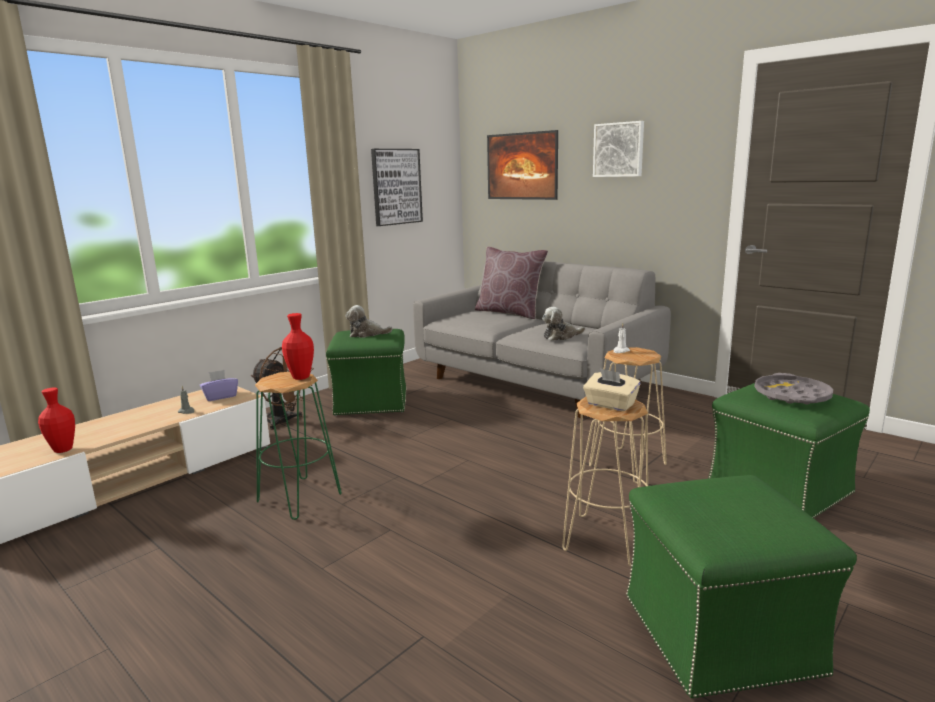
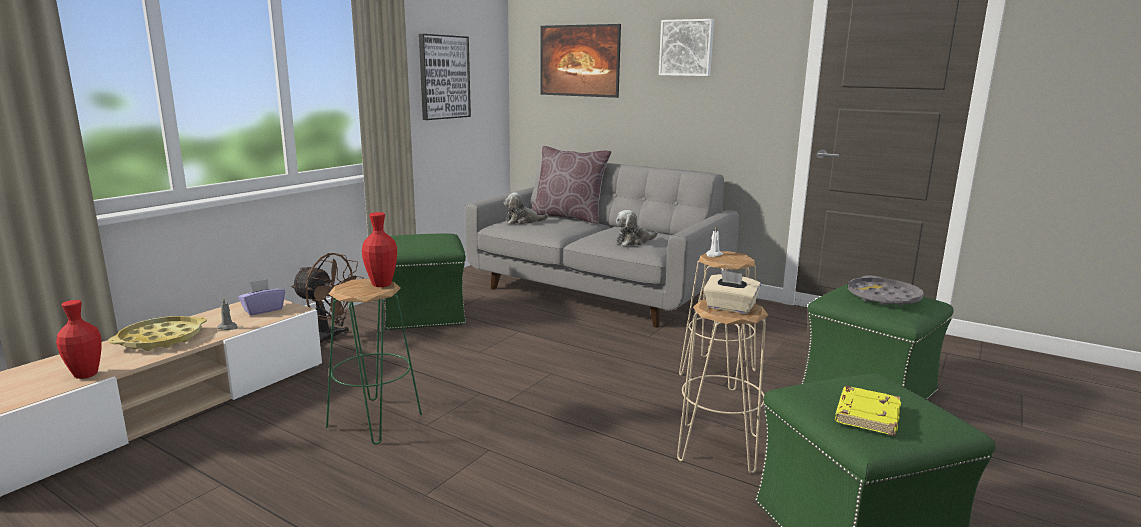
camera: 10 degrees left, 0 degrees up
plush toy [346,305,393,338] -> plush toy moved to [504,192,549,224]
none -> yellow tray [108,316,207,351]
none -> yellow book [835,386,901,436]

